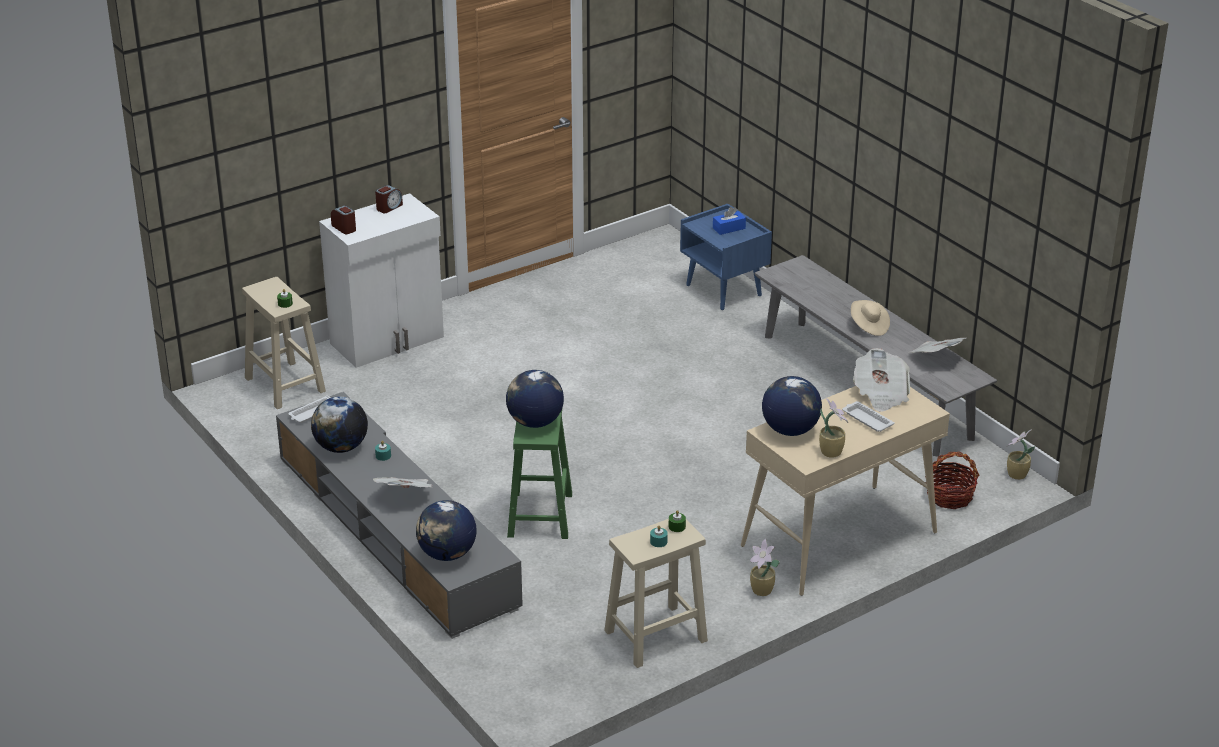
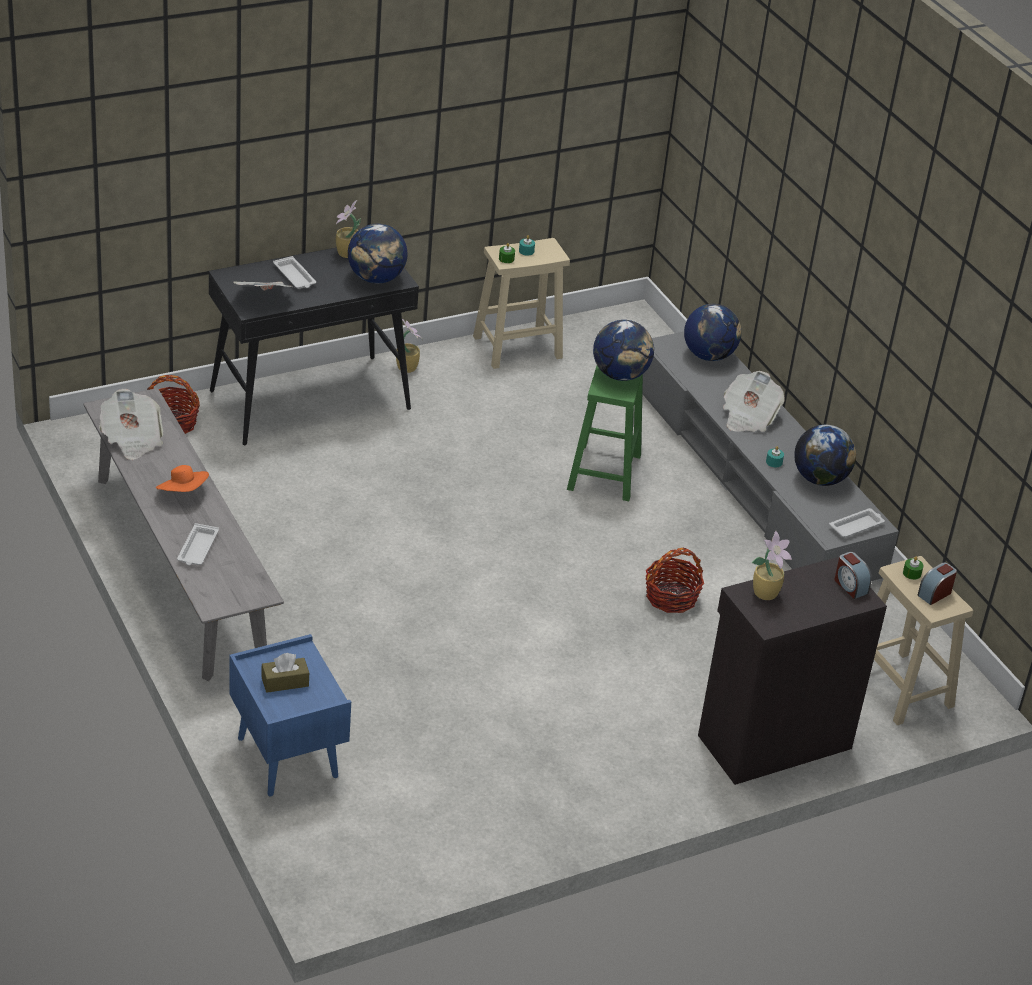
camera: 175 degrees left, 5 degrees up
white cabinet [319,193,444,368] -> black cabinet [698,557,887,785]
alarm clock [375,185,403,213] -> alarm clock moved to [918,563,957,605]
blue tissue box [713,207,746,235] -> brown tissue box [261,653,309,693]
beige console table [741,386,950,596] -> black console table [209,248,419,446]
beige hat [851,300,890,336] -> orange hat [156,465,209,492]
potted plant [1007,430,1035,480] -> potted plant moved to [752,531,792,600]
none -> white tray [177,523,219,565]
none -> basket [646,548,704,613]

